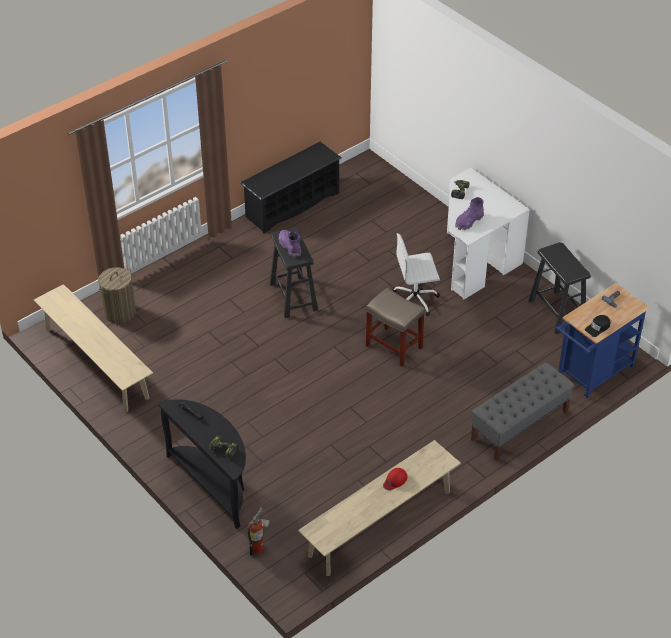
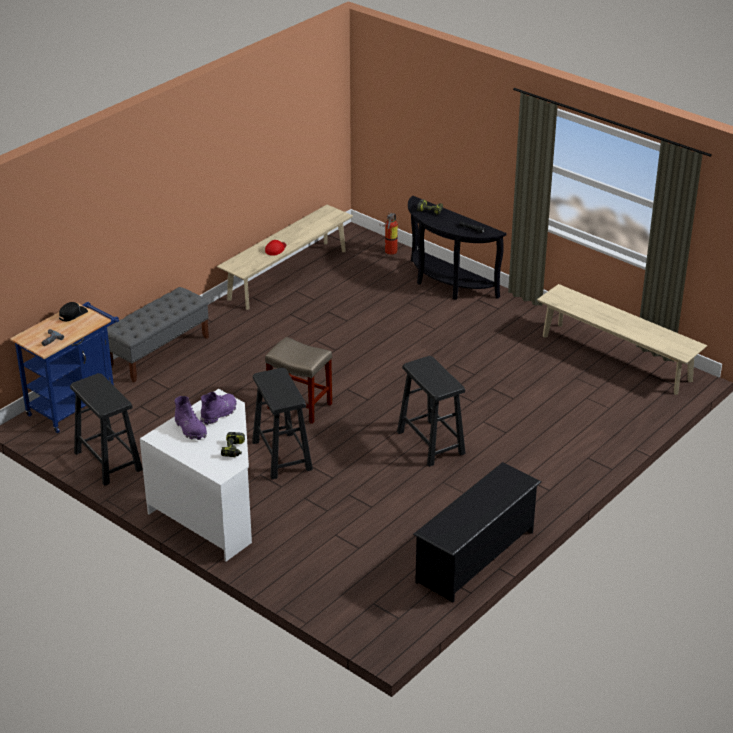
camera: 170 degrees right, 10 degrees down
laundry basket [98,267,136,324] -> none
purple boot [278,230,301,258] -> purple boot moved to [174,396,207,440]
white office chair [392,233,440,316] -> black stool [252,367,313,480]

